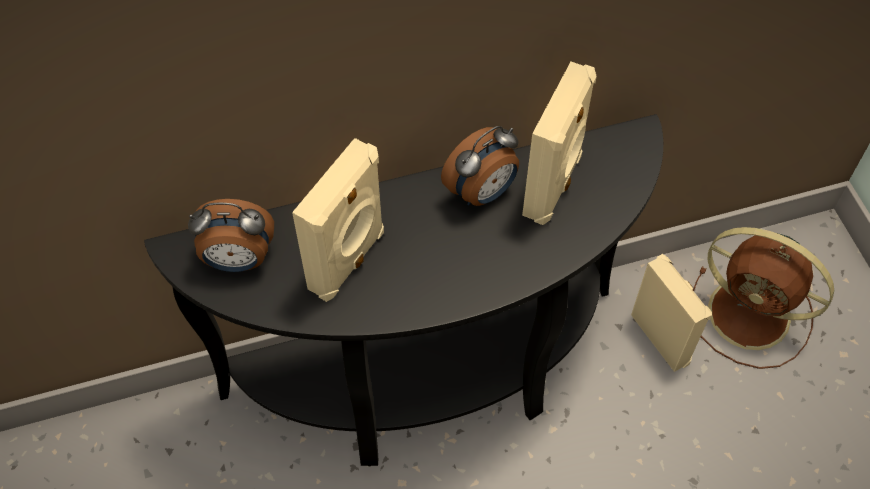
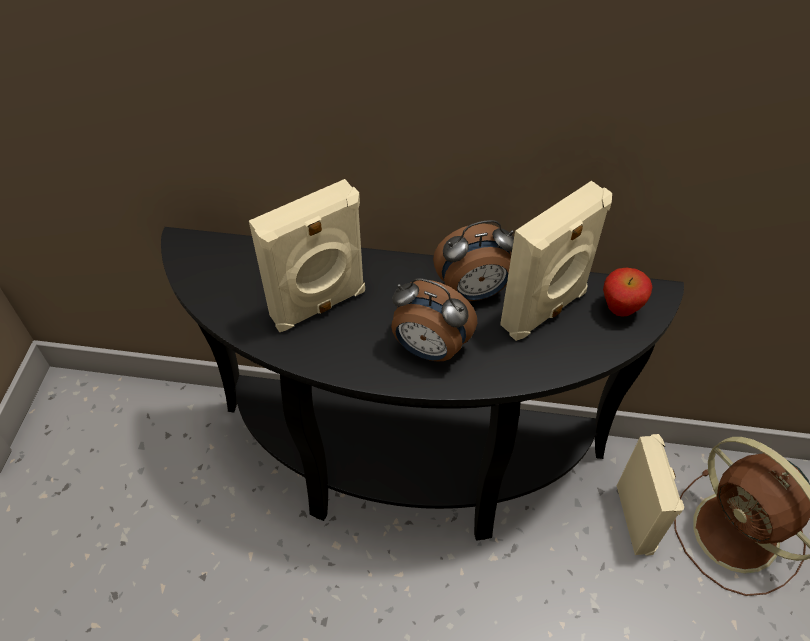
camera: 25 degrees right, 5 degrees down
alarm clock [188,199,274,272] -> alarm clock moved to [391,278,477,362]
none -> apple [603,267,652,317]

